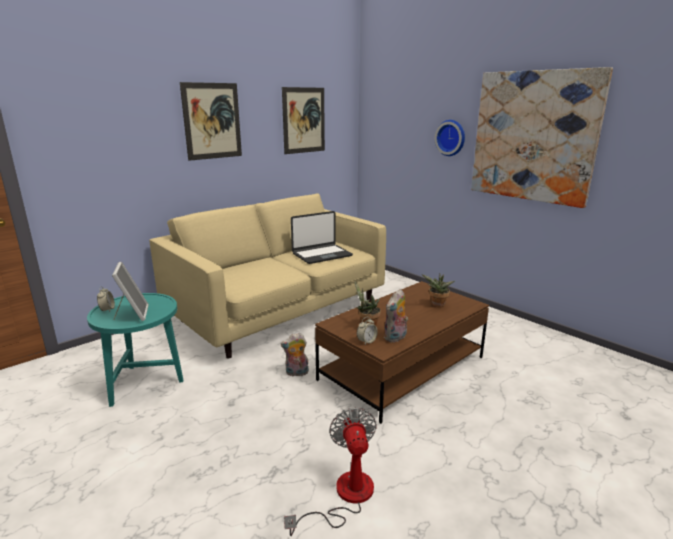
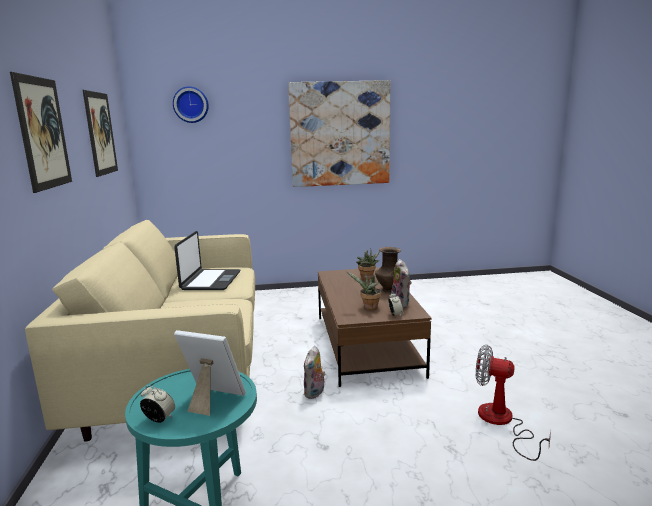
camera: 55 degrees left, 5 degrees down
wall clock [435,120,465,156] -> wall clock moved to [173,86,209,123]
none -> brown vase [375,247,401,293]

